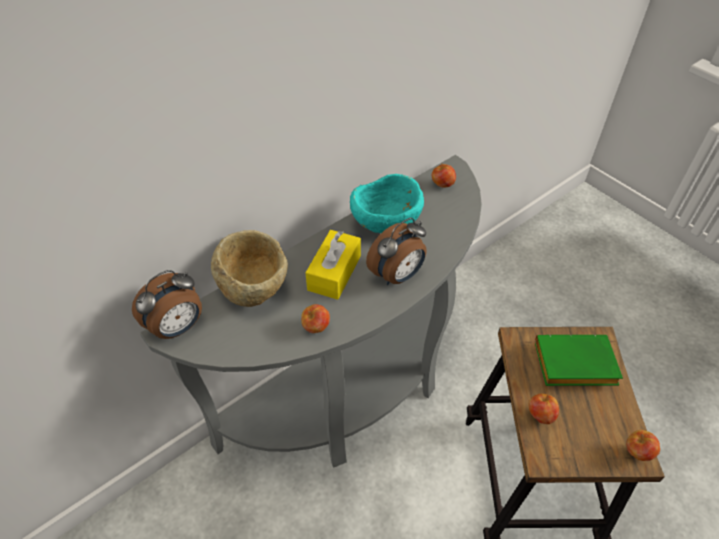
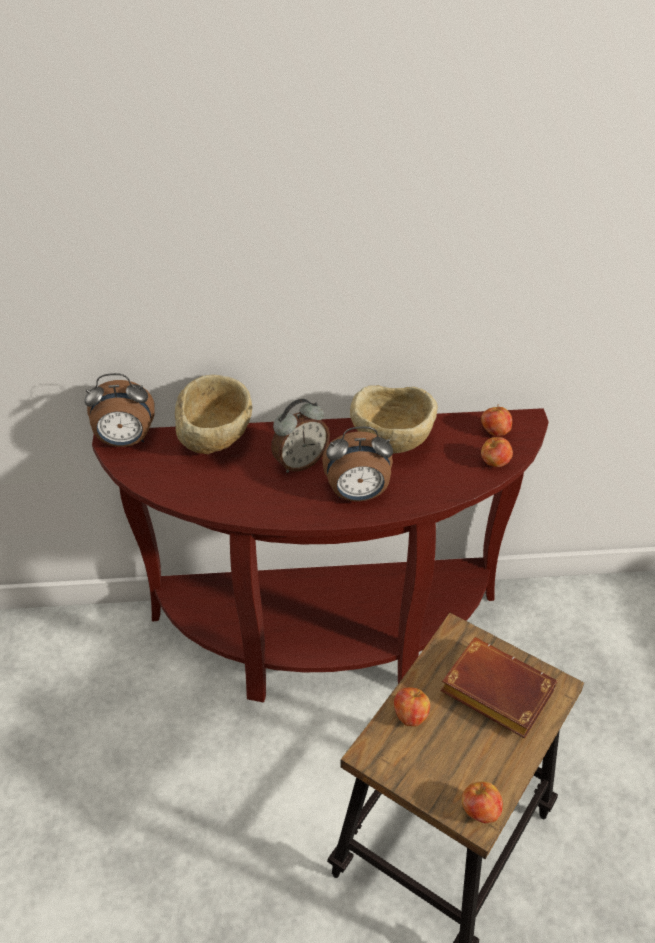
camera: 35 degrees right, 5 degrees down
grey console table [140,155,482,468] -> brown console table [92,408,549,702]
apple [301,304,330,333] -> apple moved to [481,437,513,467]
yellow tissue box [306,230,361,300] -> alarm clock [271,399,330,473]
turquoise bowl [350,174,424,233] -> beige bowl [350,385,438,453]
green book [535,334,623,386] -> brown book [440,637,557,738]

